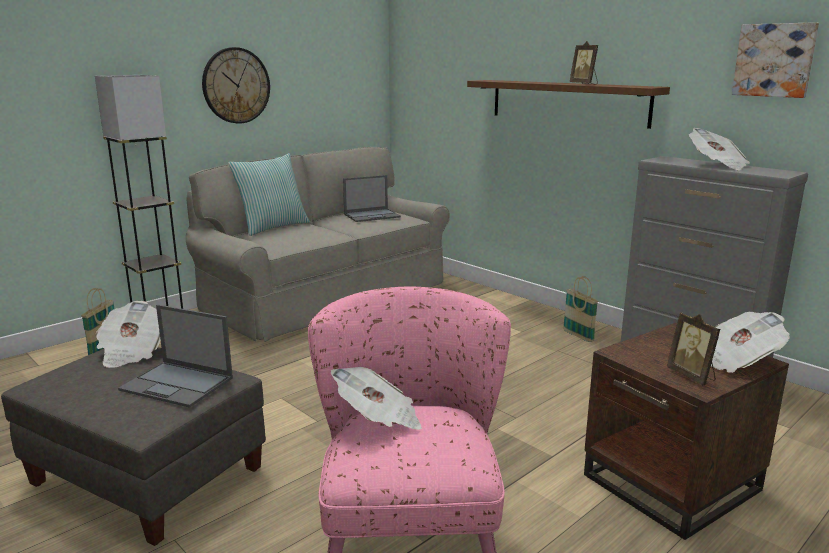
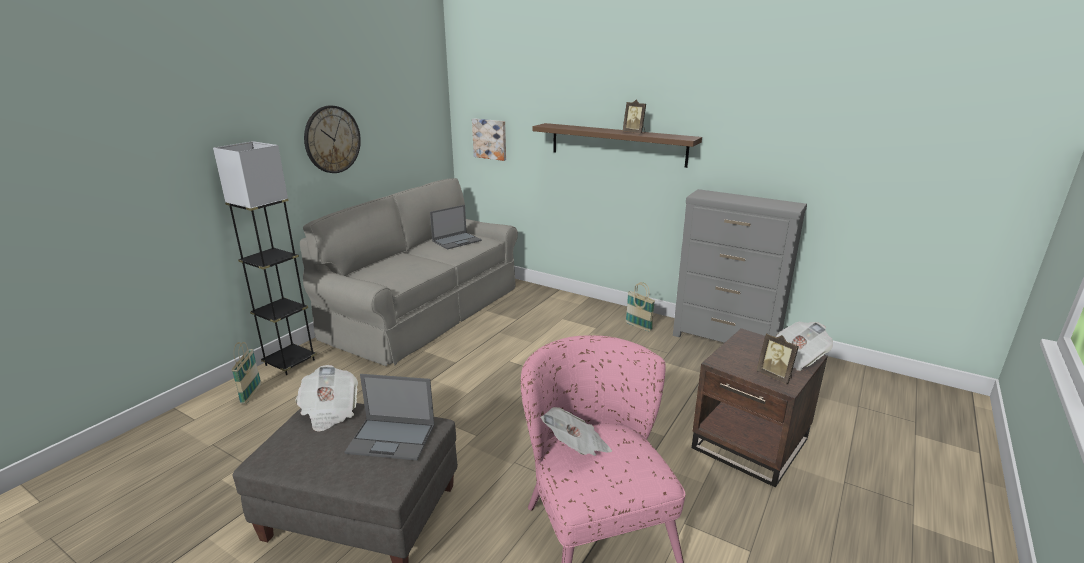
camera: 15 degrees left, 5 degrees up
pillow [228,153,310,236] -> none
newspaper [689,128,750,170] -> none
picture [732,22,819,98] -> picture moved to [472,118,506,161]

